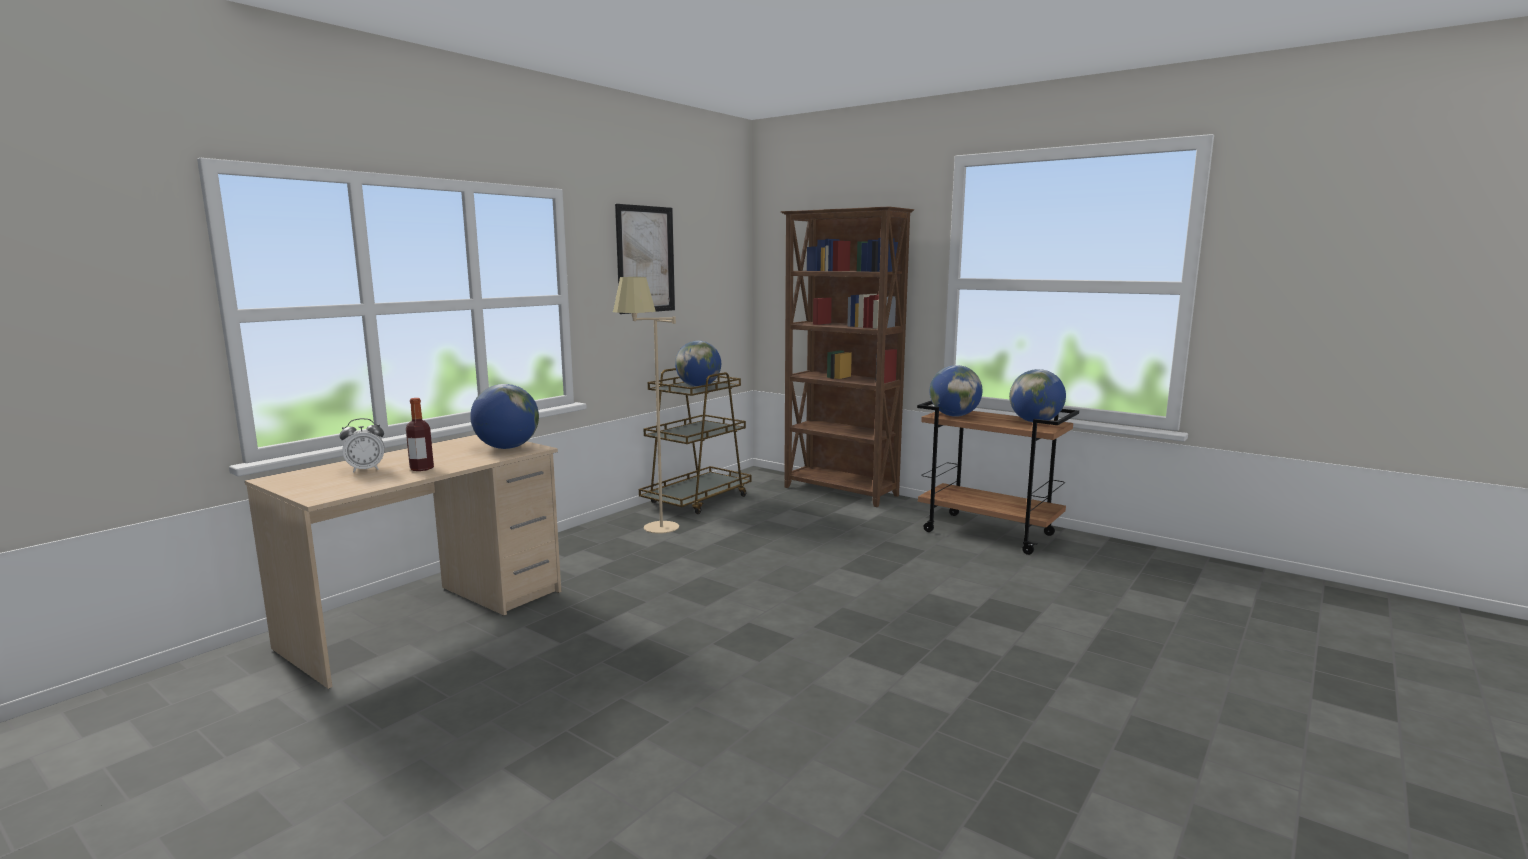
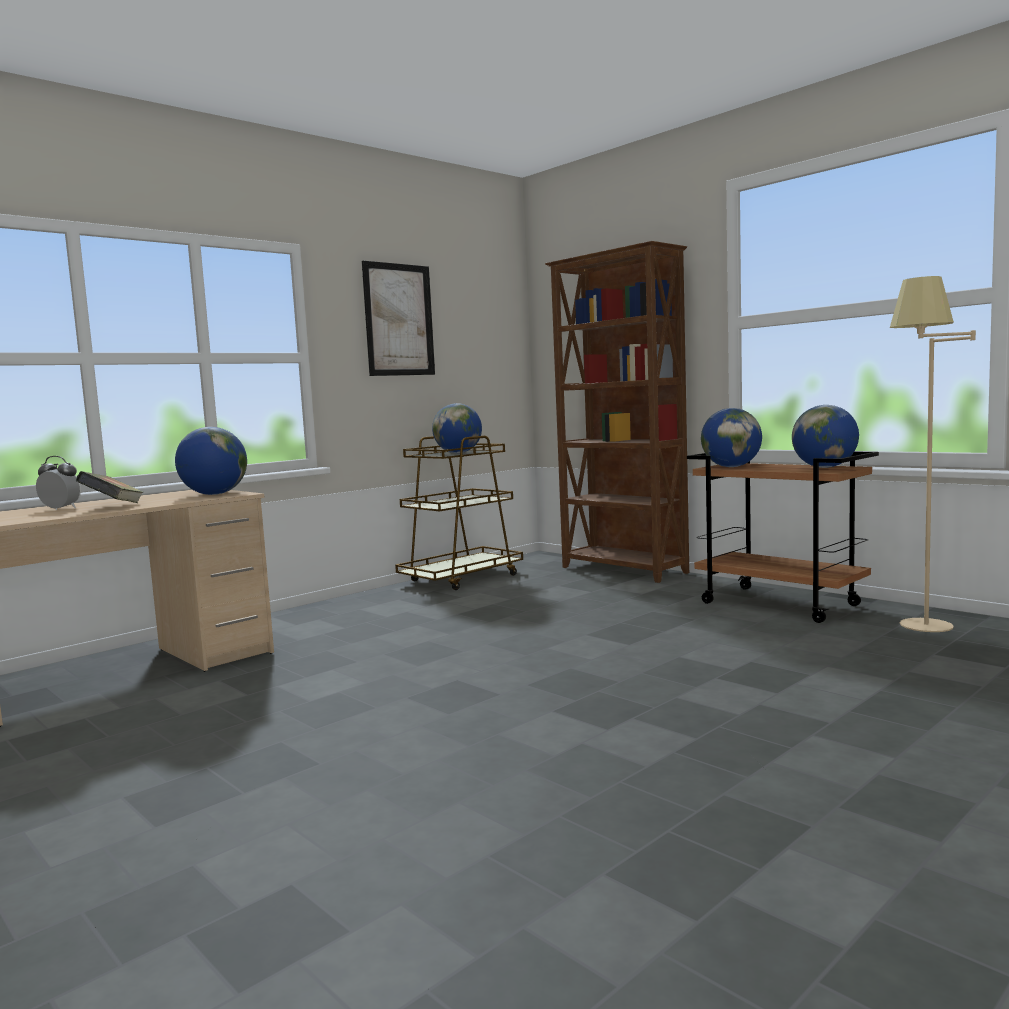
camera: 10 degrees right, 5 degrees down
alarm clock [340,418,385,473] -> alarm clock turned 150 degrees counterclockwise [36,456,81,510]
bottle [406,398,434,471] -> book [76,471,144,503]
beige floor lamp [613,277,679,534] -> beige floor lamp moved to [890,276,976,632]

